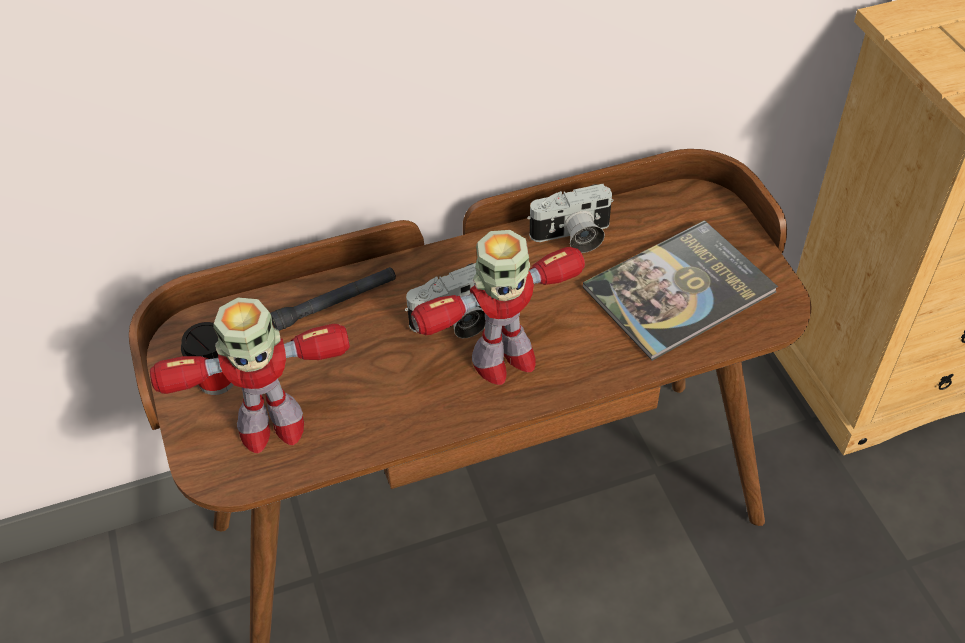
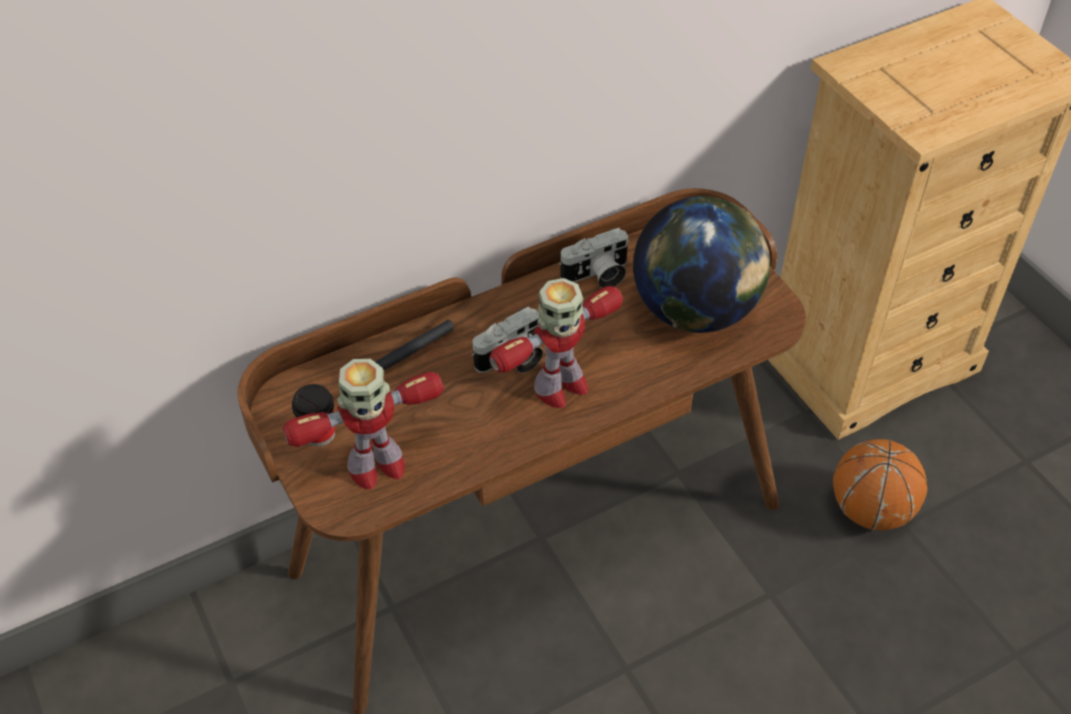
camera: 10 degrees left, 0 degrees up
book [583,220,778,361] -> globe [633,196,770,333]
none -> basketball [833,439,928,530]

